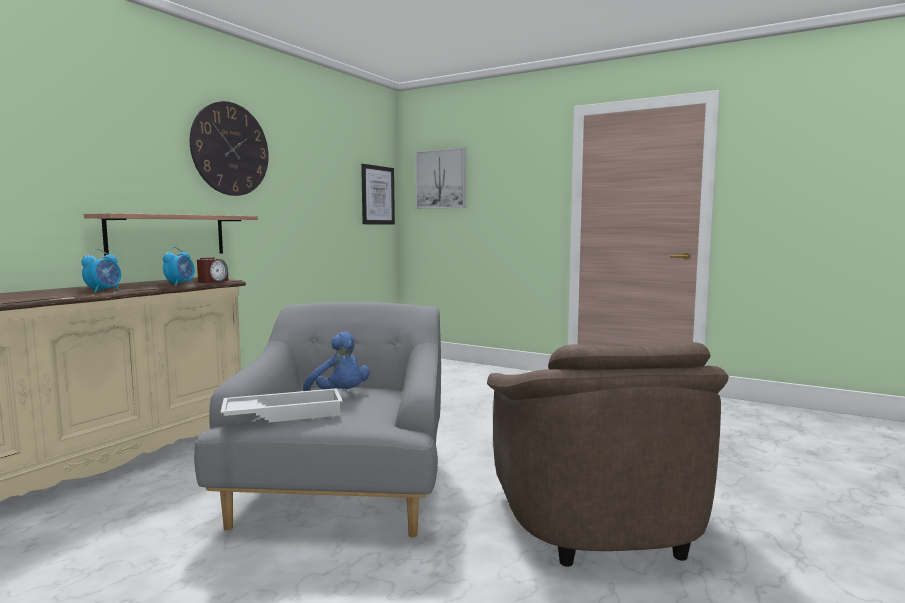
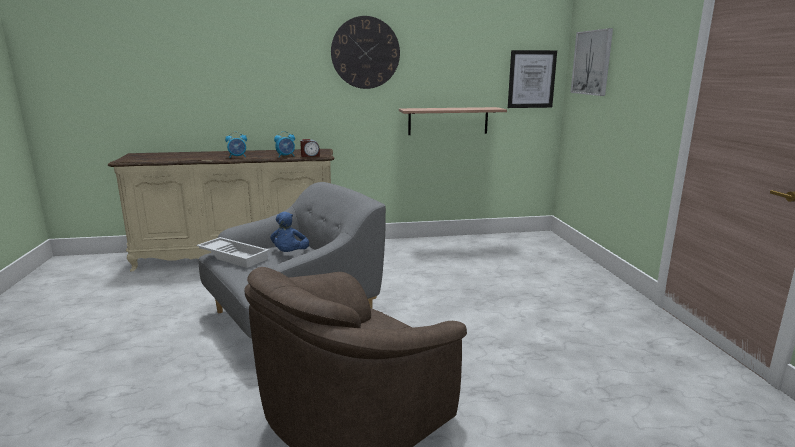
camera: 50 degrees right, 10 degrees up
shelf [84,213,258,256] -> shelf moved to [399,107,507,135]

